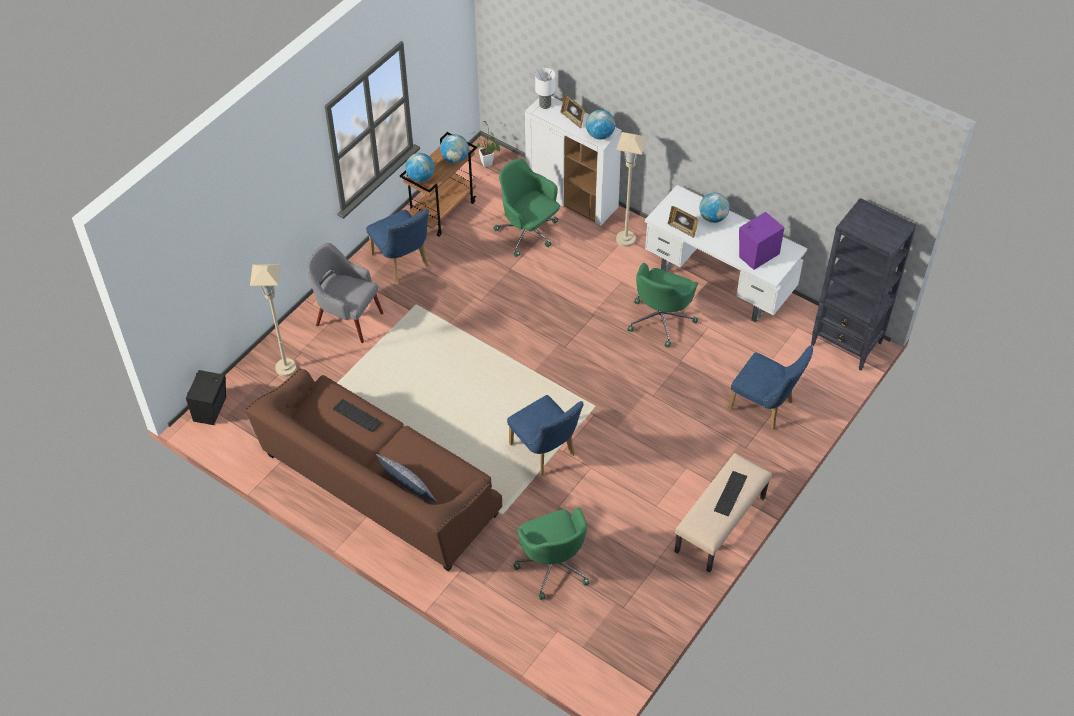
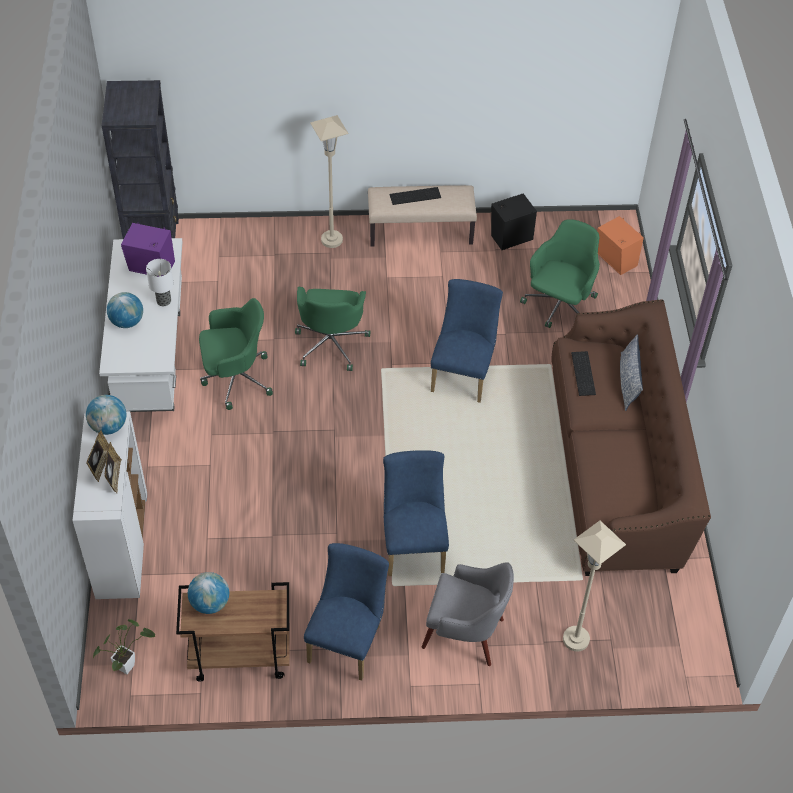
camera: 130 degrees left, 0 degrees up
black speaker [186,370,226,425] -> black speaker moved to [491,193,537,250]
grey armchair [307,243,383,343] -> grey armchair turned 60 degrees counterclockwise [422,562,514,666]
keyboard [333,399,382,432] -> keyboard moved to [571,351,596,396]
globe [405,153,435,182] -> none
green office chair [493,158,560,257] -> green office chair moved to [295,287,370,371]
table lamp [535,68,555,109] -> table lamp moved to [146,259,174,306]
beige floor lamp [616,132,648,247] -> beige floor lamp moved to [310,115,349,248]
picture frame [668,206,698,238] -> picture frame moved to [104,442,122,494]
blue chair [728,345,813,429] -> blue chair moved to [383,450,449,576]
none -> orange speaker [597,216,644,275]

